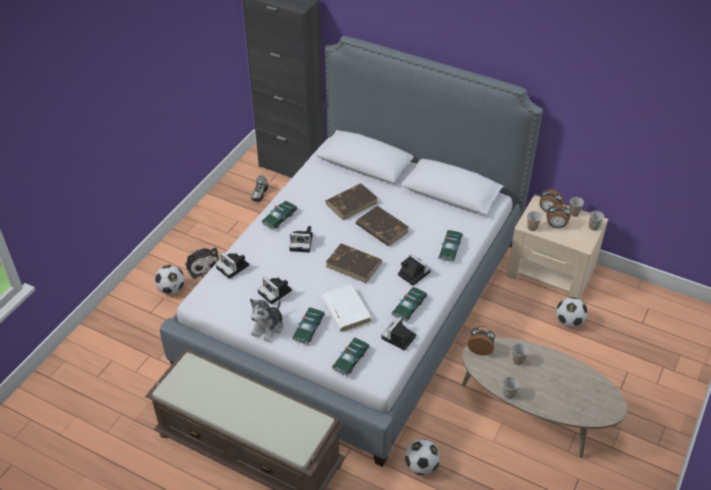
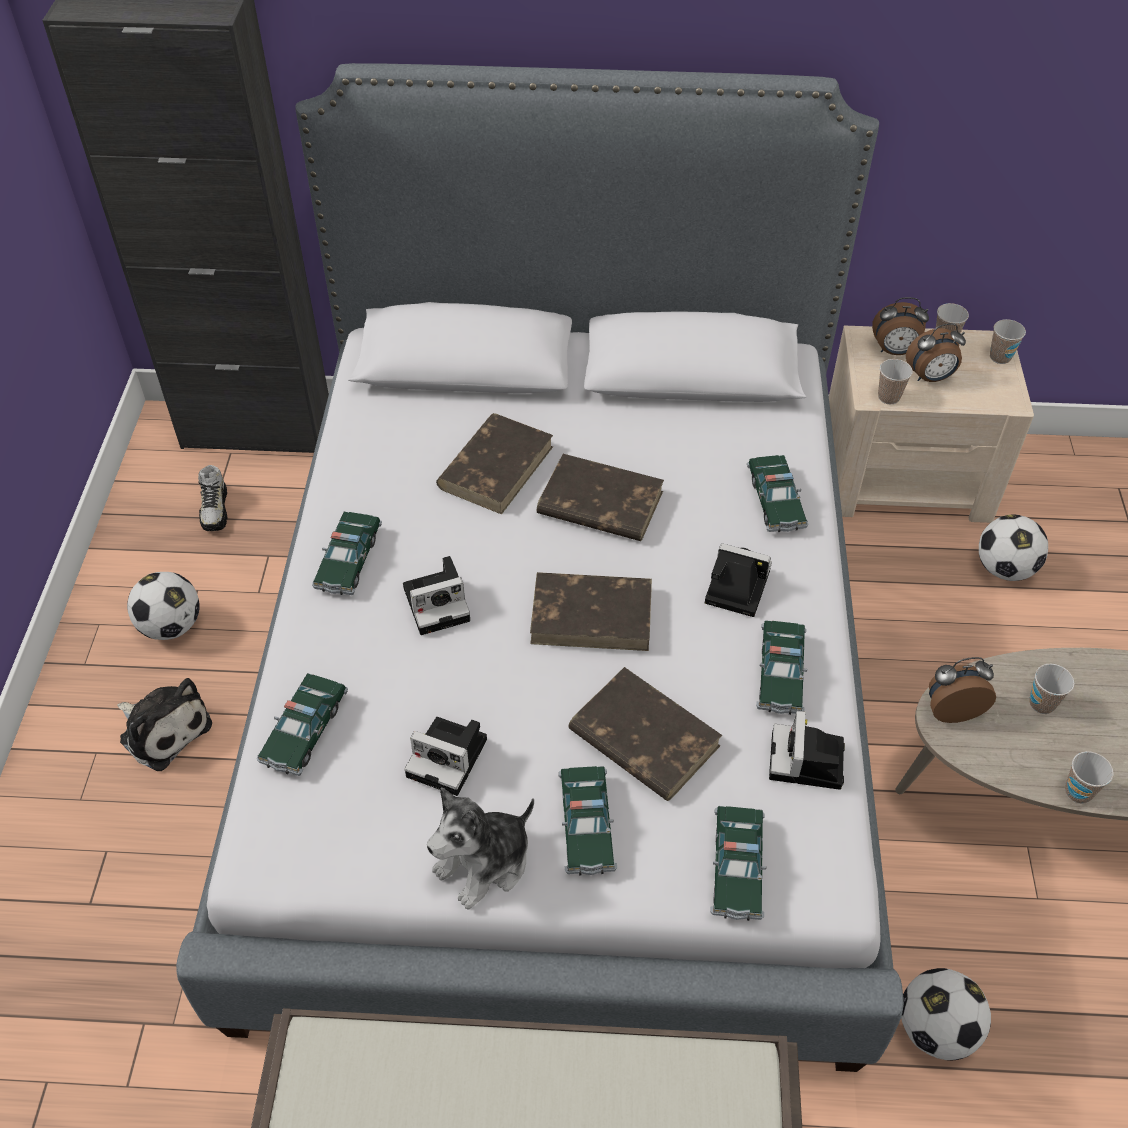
camera: 25 degrees left, 5 degrees up
football [155,265,185,294] -> football moved to [127,572,200,640]
camera [216,252,249,279] -> toy car [257,673,348,776]
plush toy [250,299,284,342] -> plush toy turned 45 degrees clockwise [427,788,534,910]
white book [321,284,371,332] -> brown book [568,667,722,801]

